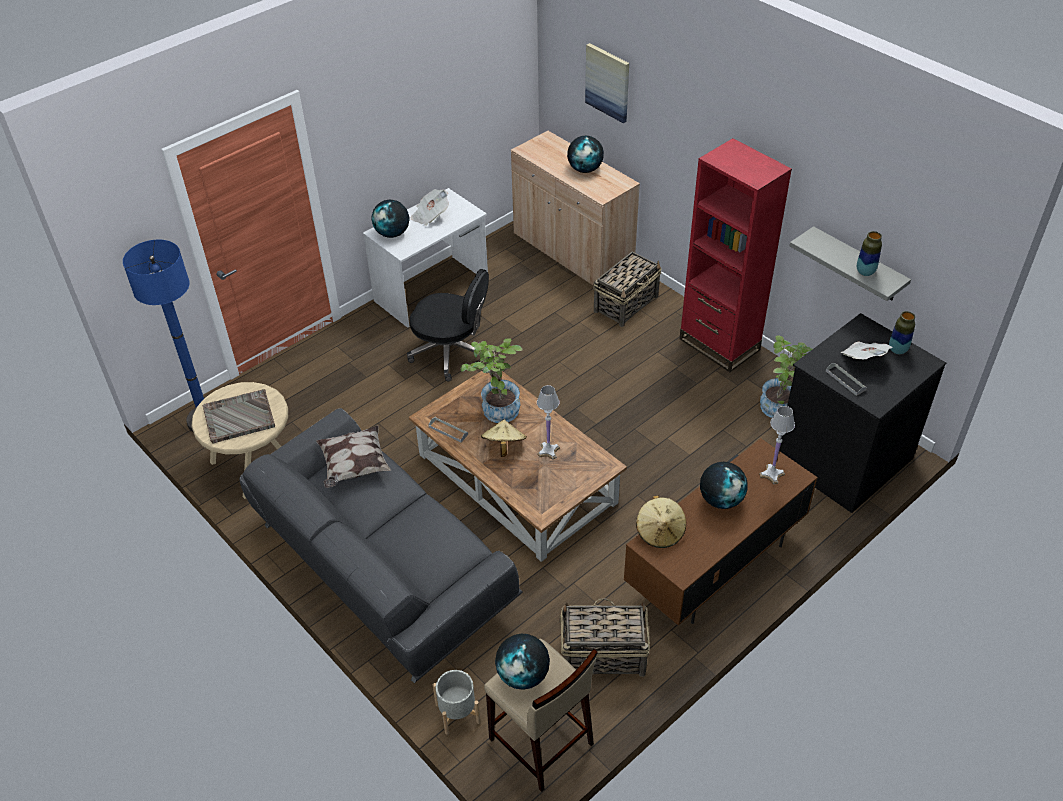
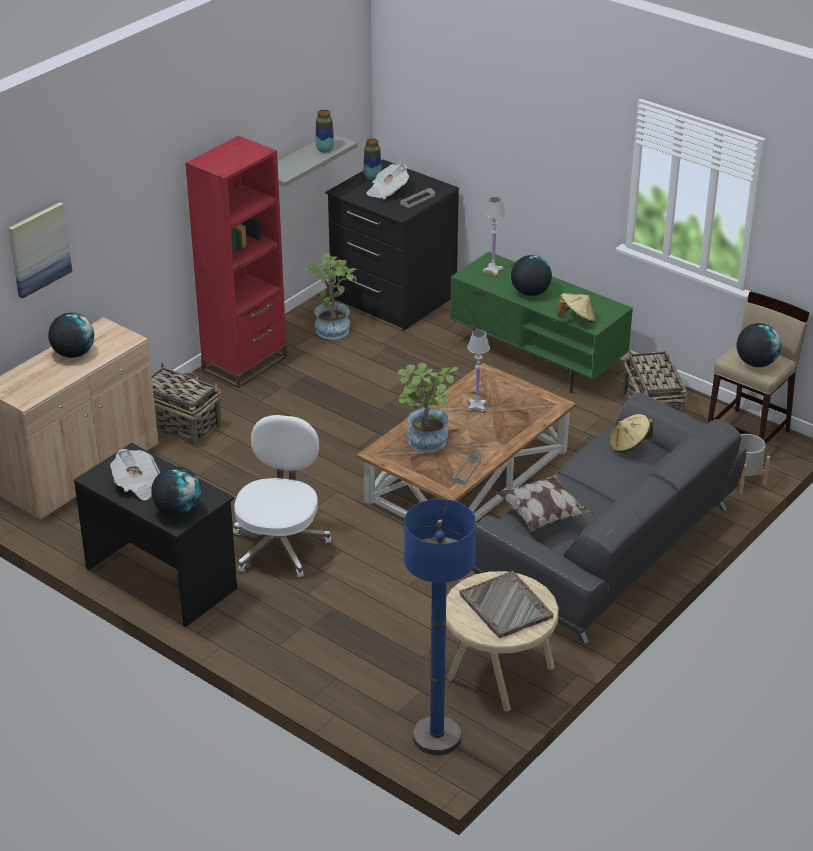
camera: 100 degrees left, 10 degrees down
white desk [363,188,488,328] -> black desk [74,443,237,627]
black office chair [407,269,489,381] -> white office chair [233,415,331,577]
beige hat [481,419,527,457] -> beige hat moved to [609,414,653,453]
brown tv stand [624,438,818,625] -> green tv stand [450,252,633,393]

